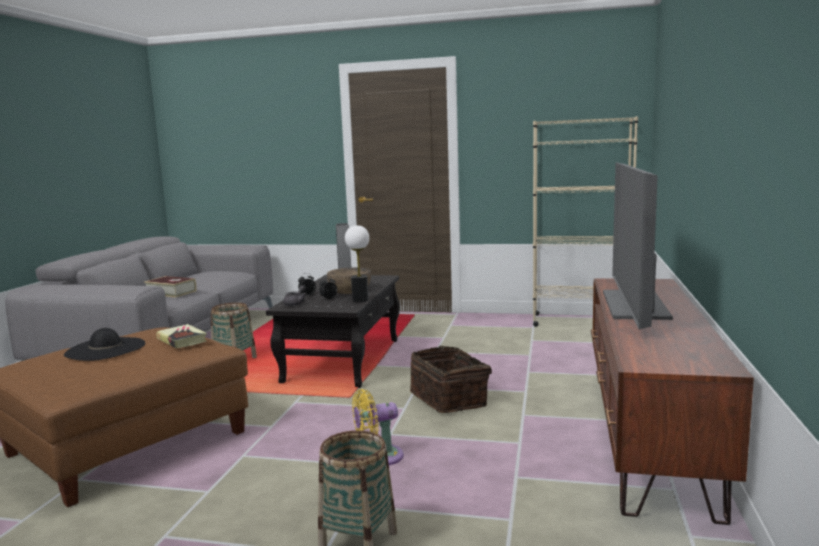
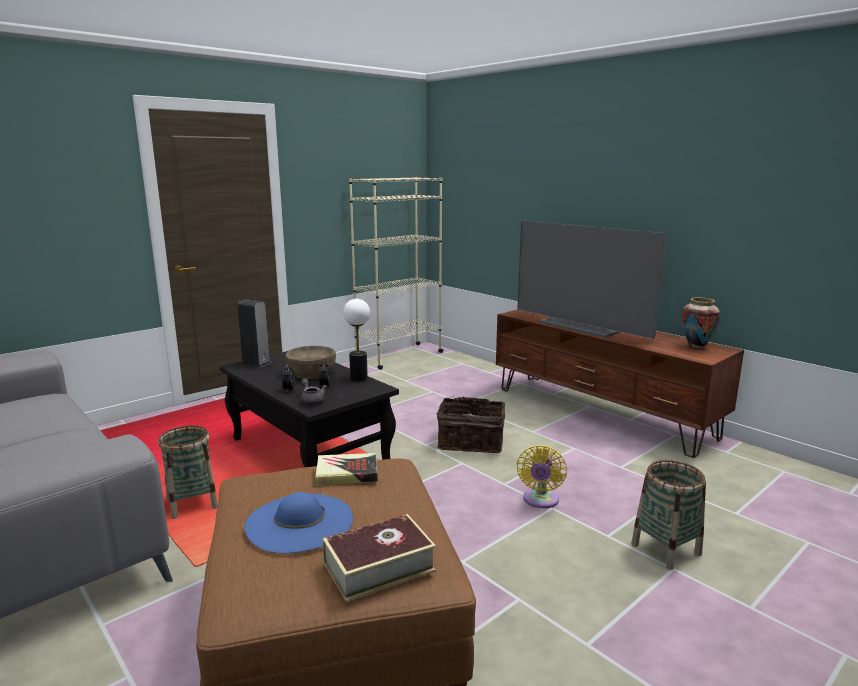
camera: 55 degrees left, 5 degrees up
black hat [64,328,145,361] -> blue hat [244,492,353,554]
book [144,276,197,298] -> book moved to [323,514,436,602]
none -> vase [682,298,720,348]

